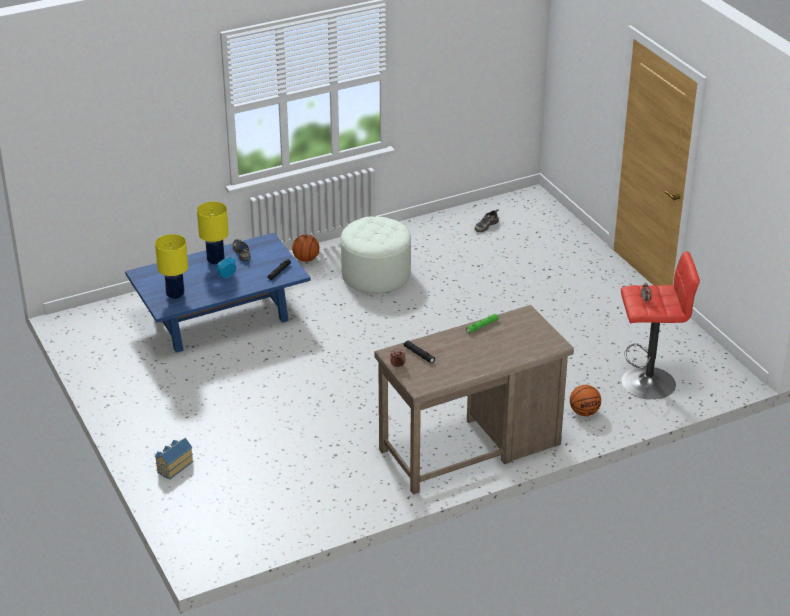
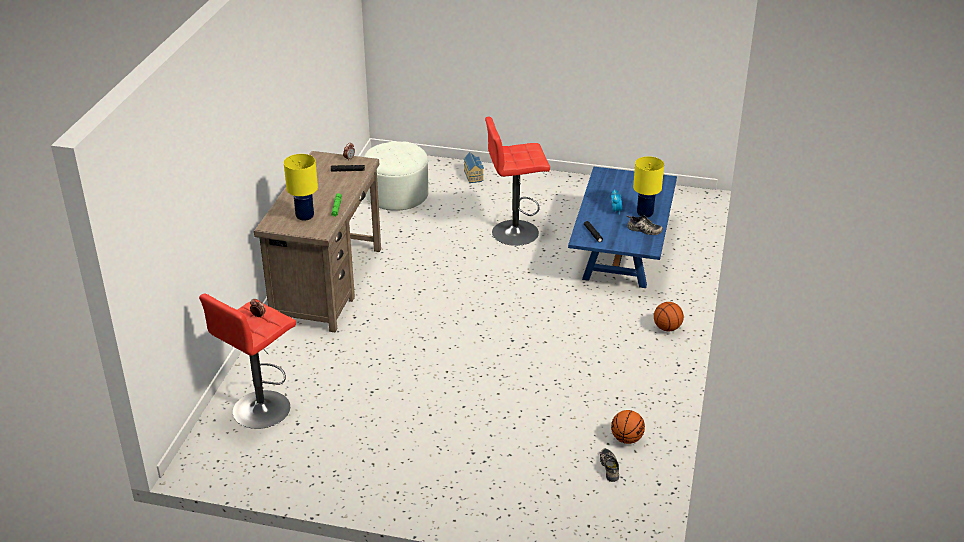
camera: 130 degrees right, 0 degrees up
yellow table lamp [155,234,188,299] -> yellow table lamp moved to [284,154,318,221]
white ottoman [341,217,411,294] -> white ottoman moved to [364,141,429,211]
basketball [570,385,601,416] -> basketball moved to [611,410,645,444]
none -> red stool [485,117,550,246]

